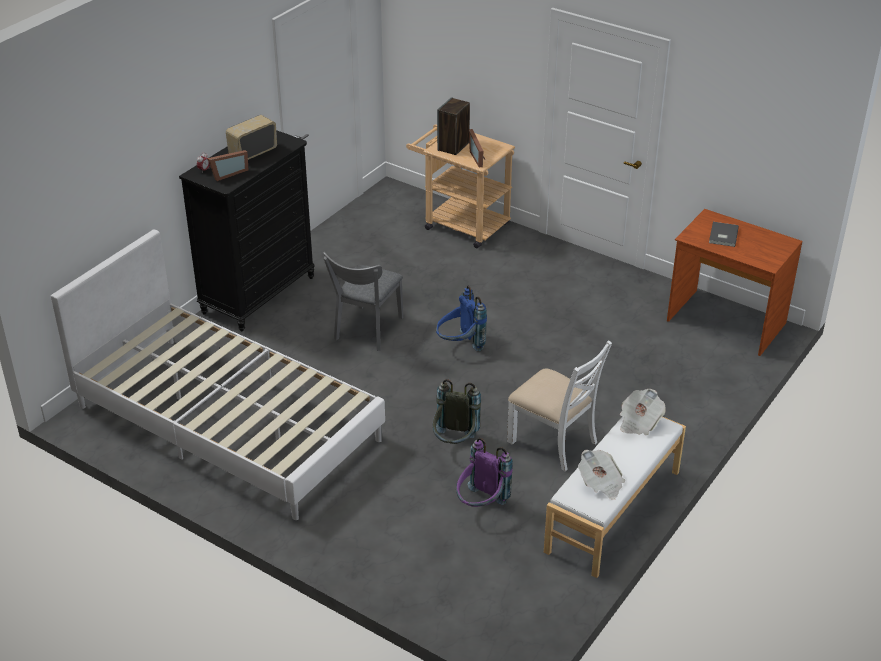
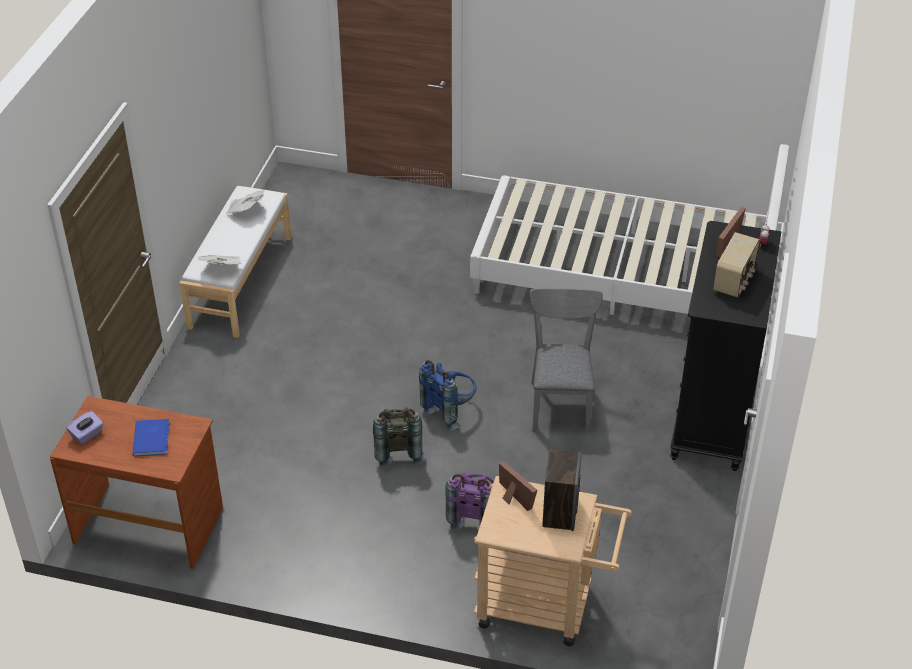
camera: 160 degrees right, 5 degrees up
grey backpack [433,379,481,444] -> grey backpack moved to [373,407,425,468]
purple backpack [456,438,513,507] -> purple backpack moved to [445,472,494,531]
white chair [507,340,612,471] -> none
grey book [709,222,739,247] -> blue book [133,419,169,456]
none -> purple tissue box [67,411,103,445]

